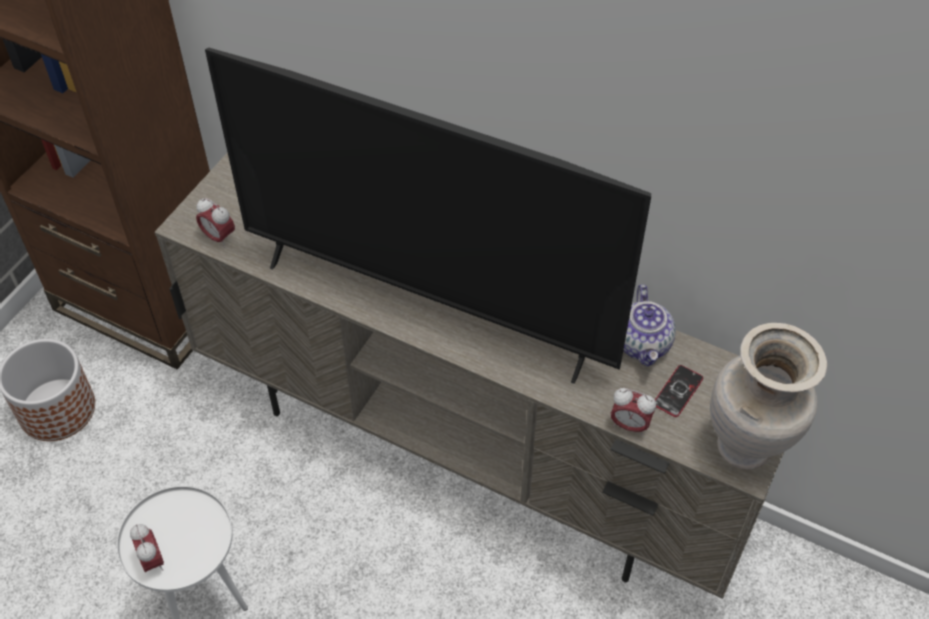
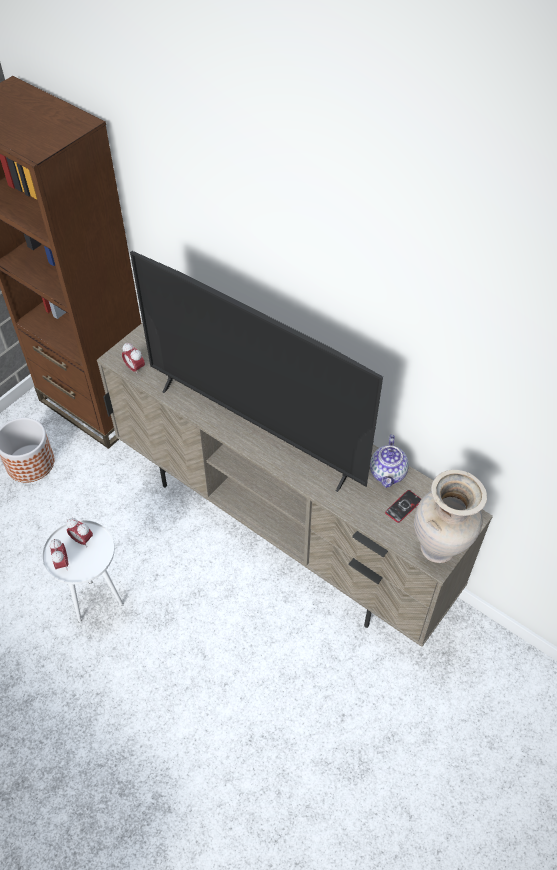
camera: 10 degrees right, 0 degrees up
alarm clock [610,388,656,436] -> alarm clock moved to [67,518,93,547]

